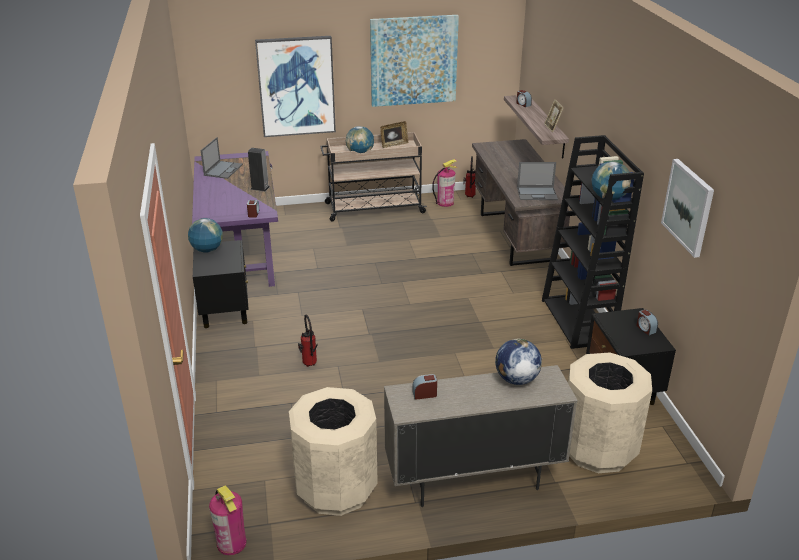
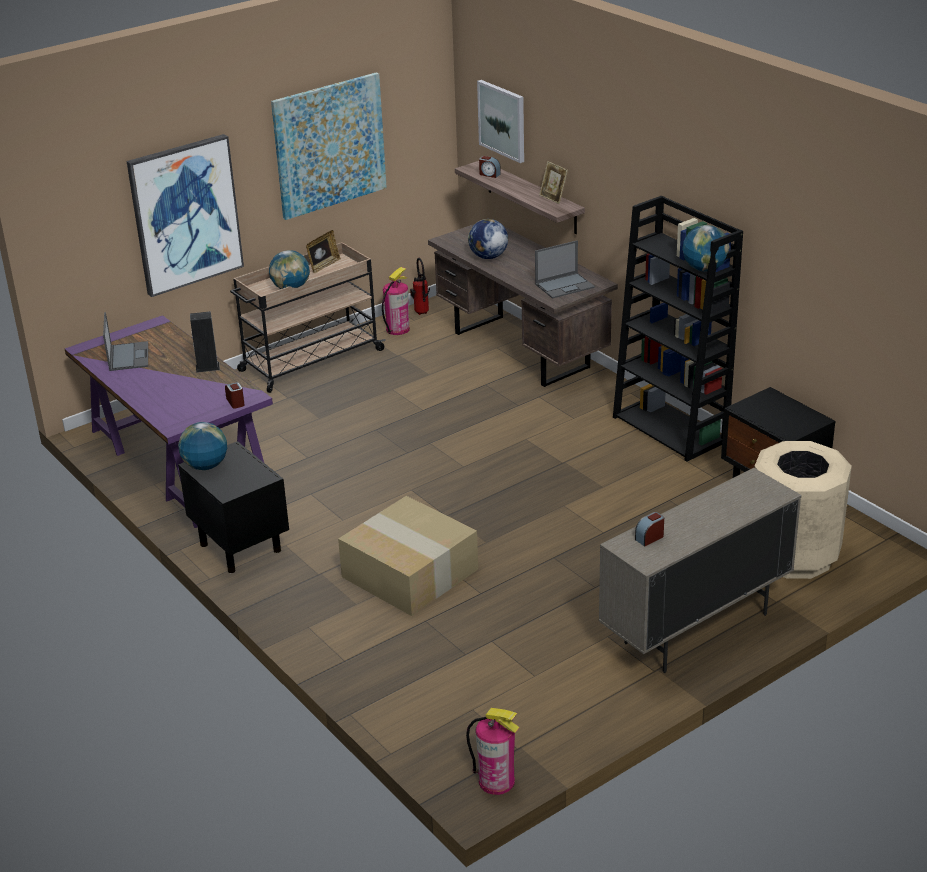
camera: 25 degrees left, 0 degrees up
beige trash can [289,387,378,516] -> none
fire extinguisher [298,314,318,367] -> cardboard box [338,496,478,616]
globe [495,339,542,385] -> globe moved to [468,219,508,259]
alarm clock [636,309,658,335] -> none
picture [661,159,714,258] -> picture moved to [477,80,524,163]

